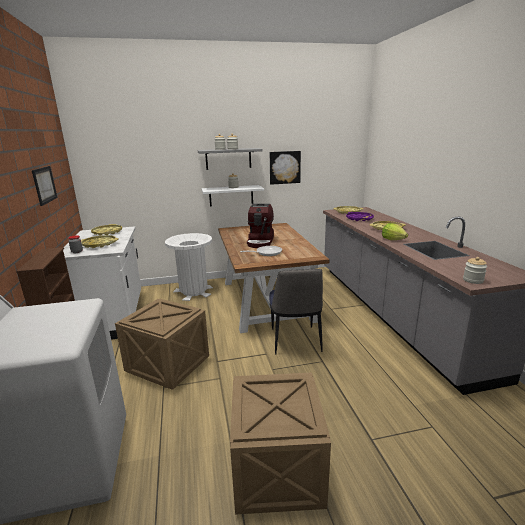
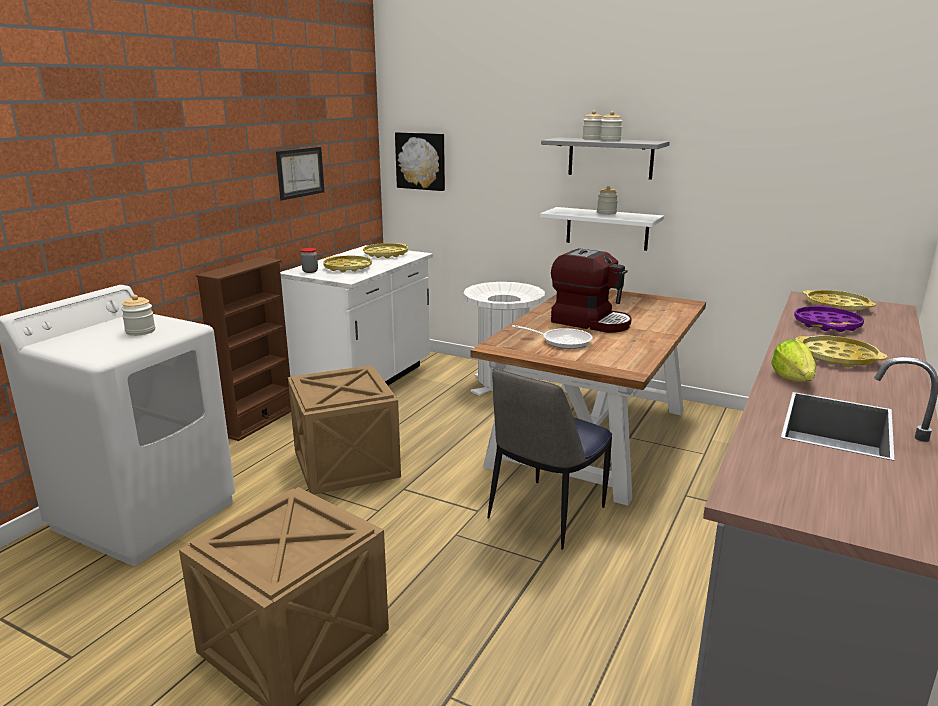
camera: 40 degrees right, 0 degrees up
coffee machine [247,204,274,248] -> coffee machine turned 105 degrees counterclockwise [551,248,632,333]
picture [270,151,301,185] -> picture moved to [395,132,445,191]
jar [463,257,487,284] -> jar moved to [121,295,155,336]

